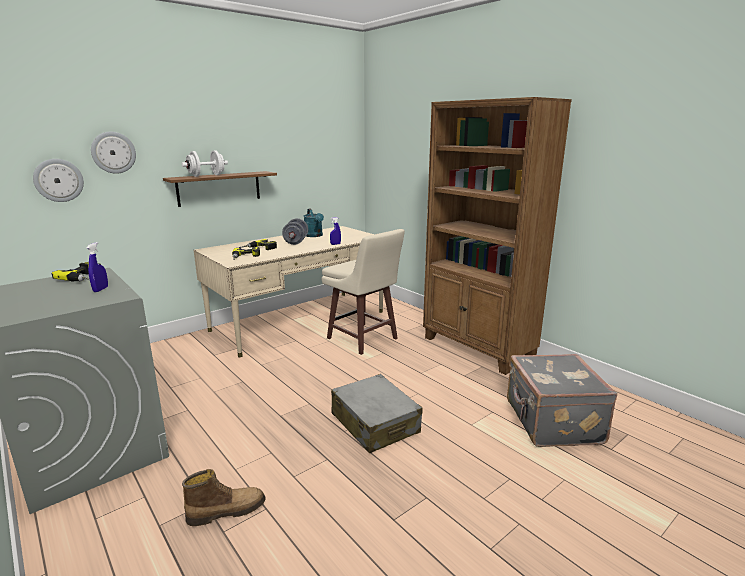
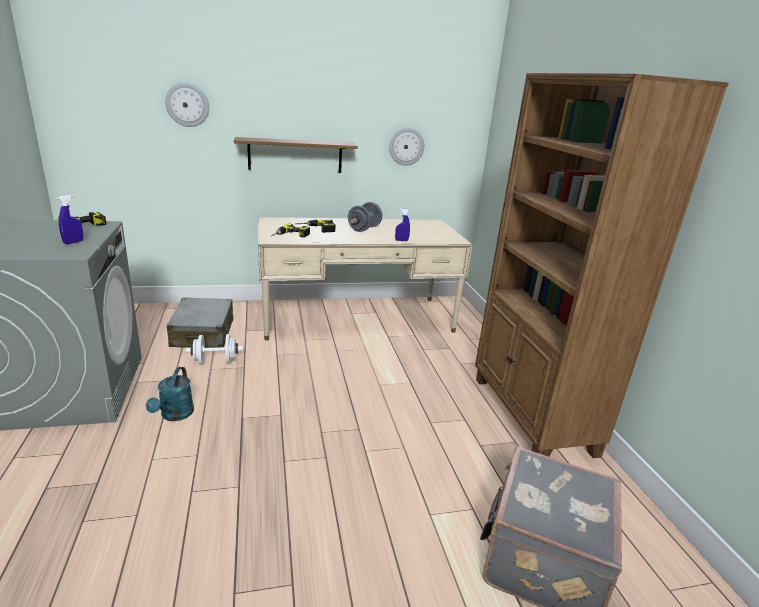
camera: 25 degrees right, 5 degrees up
wall clock [33,159,84,202] -> wall clock moved to [389,128,424,166]
white dumbbell [182,150,228,177] -> white dumbbell moved to [186,334,243,365]
boot [182,469,266,526] -> none
turquoise watering can [304,209,324,237] -> turquoise watering can moved to [146,367,194,421]
beige stool [322,229,405,355] -> none
grey suitcase [331,374,423,453] -> grey suitcase moved to [167,298,233,348]

